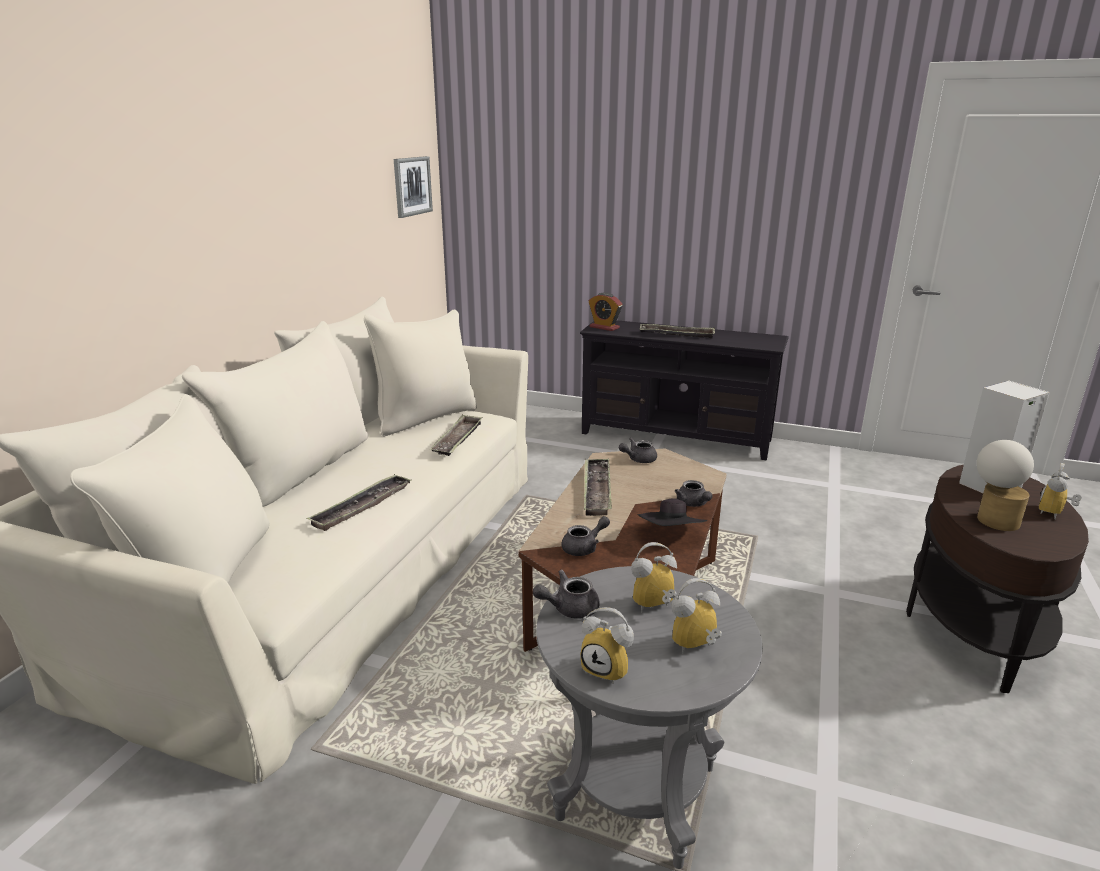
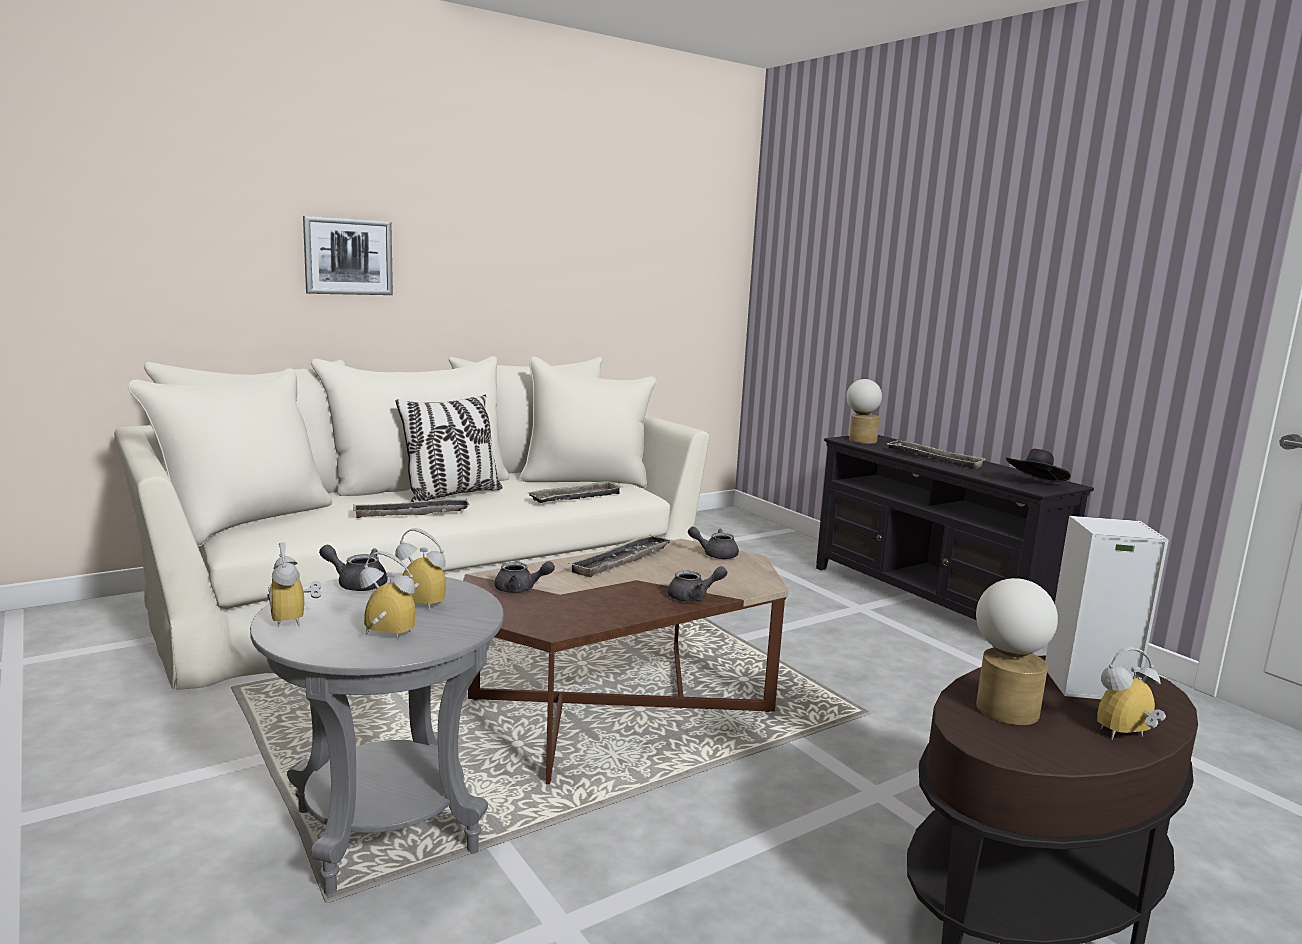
camera: 35 degrees right, 10 degrees down
picture [394,156,433,218] -> picture moved to [303,216,393,295]
alarm clock [589,293,622,331] -> table lamp [846,379,882,444]
black hat [637,498,707,526] -> black hat moved to [1006,449,1071,482]
grey teapot [675,480,713,507] -> grey teapot turned 120 degrees counterclockwise [668,566,727,602]
none -> pillow [395,395,503,502]

